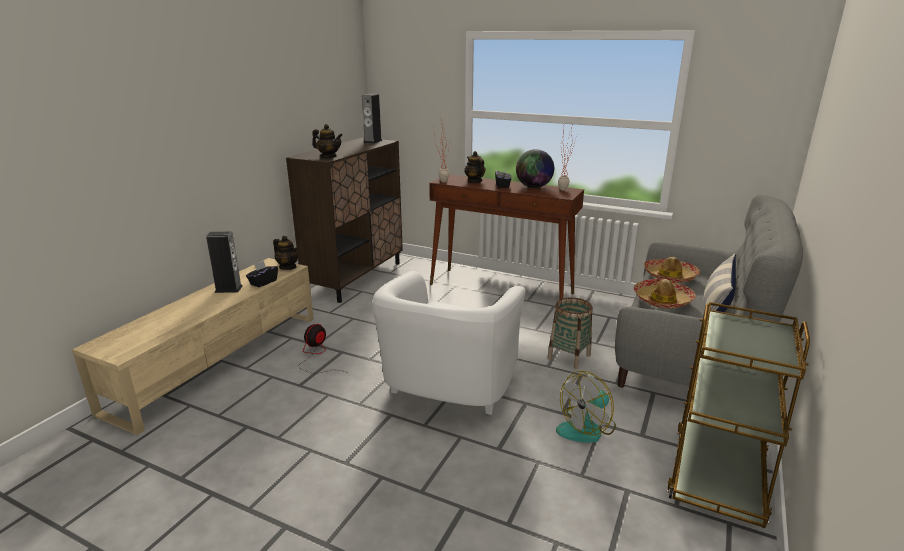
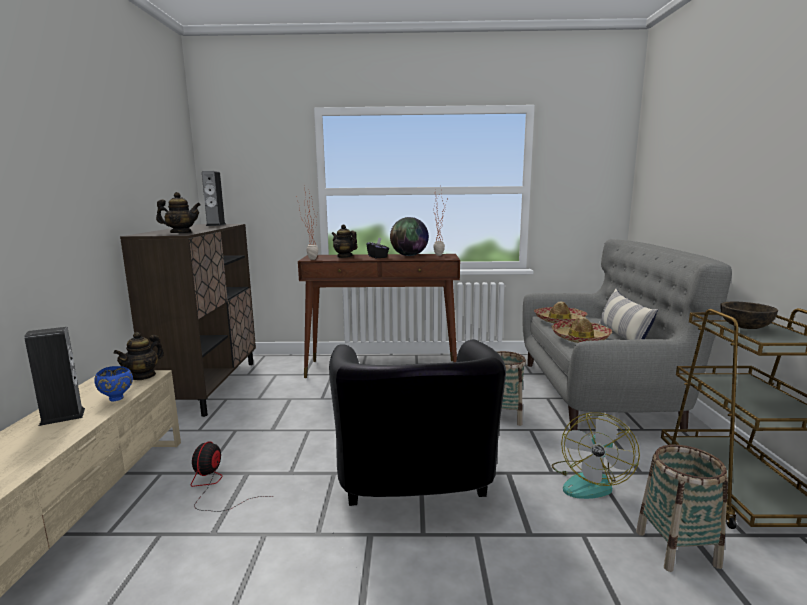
camera: 25 degrees left, 10 degrees down
black tissue box [246,261,278,287] -> blue bowl [94,366,133,401]
teapot [273,236,299,270] -> teapot turned 105 degrees clockwise [114,332,164,380]
white armchair [372,271,526,415] -> black armchair [329,340,506,506]
none -> basket [636,445,728,572]
none -> brown bowl [721,302,778,329]

